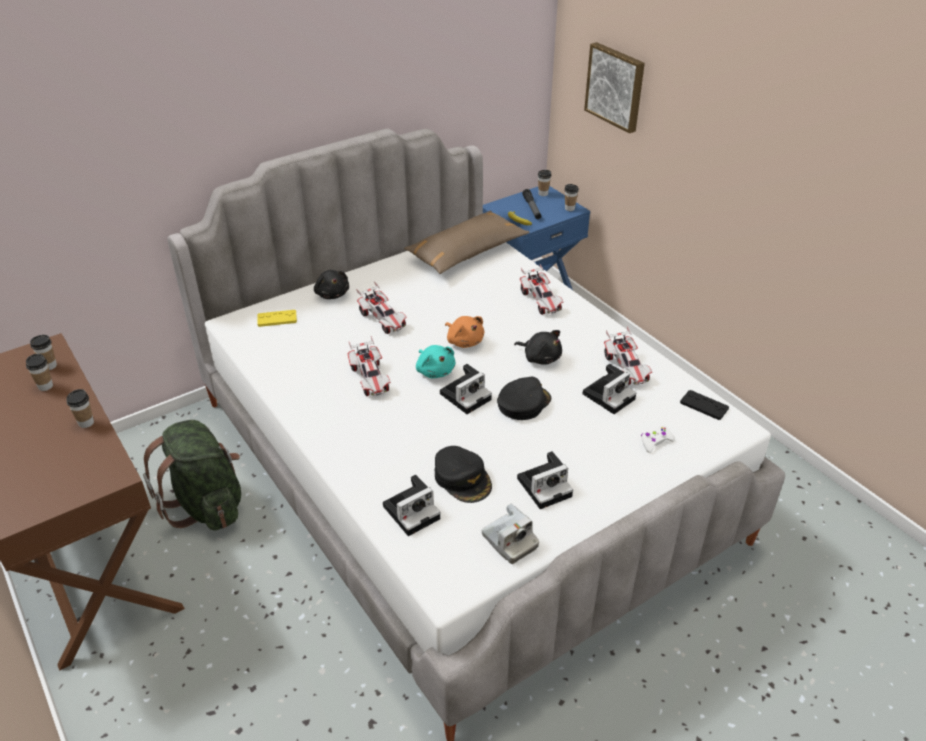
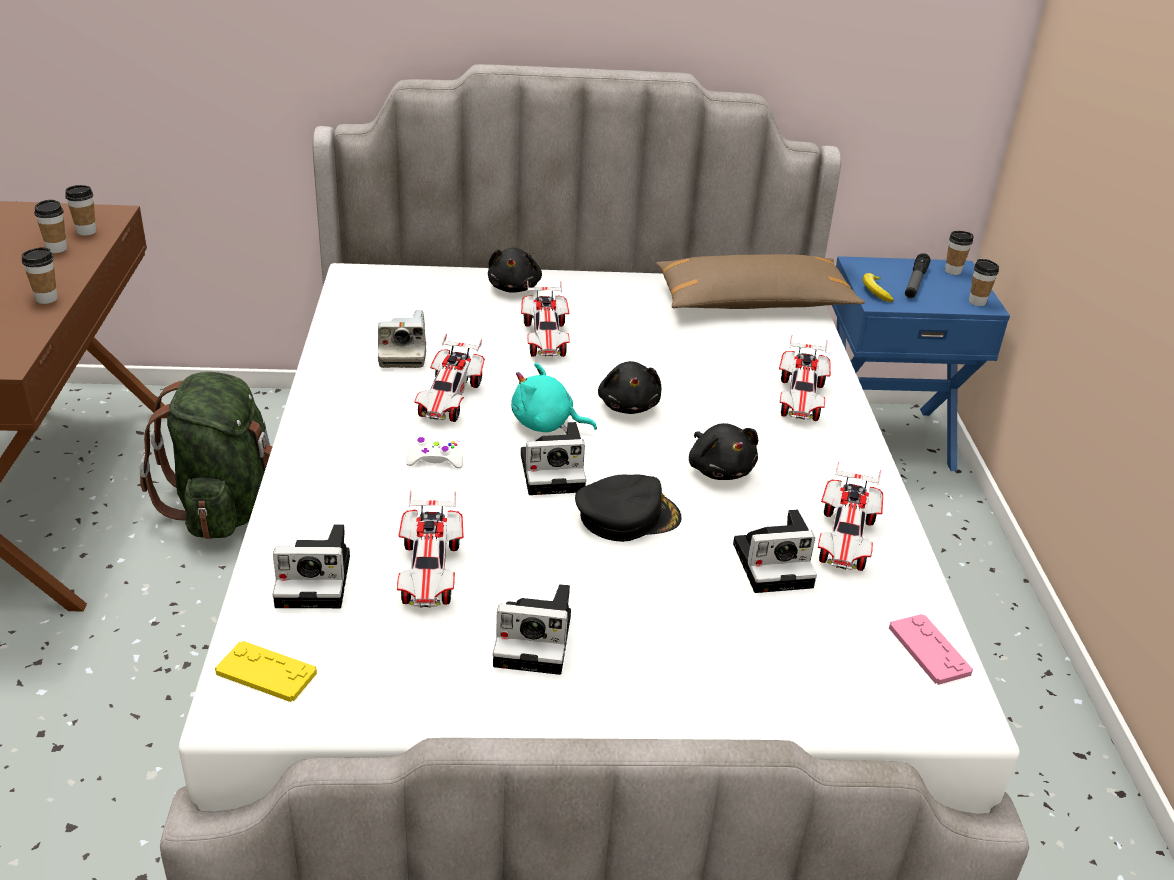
camera: 30 degrees right, 5 degrees down
yellow game controller [257,310,297,327] -> yellow game controller moved to [215,641,317,702]
turquoise plush toy [416,345,455,378] -> turquoise plush toy turned 105 degrees clockwise [511,363,597,433]
black cap [435,446,492,503] -> toy car [397,490,464,608]
orange plush toy [445,316,484,348] -> black plush toy [598,361,662,414]
camera [481,504,539,564] -> camera moved to [378,310,426,368]
picture [584,42,645,133] -> none
white game controller [641,425,675,453] -> white game controller moved to [406,437,463,468]
black game controller [680,390,729,420] -> pink game controller [889,614,973,685]

